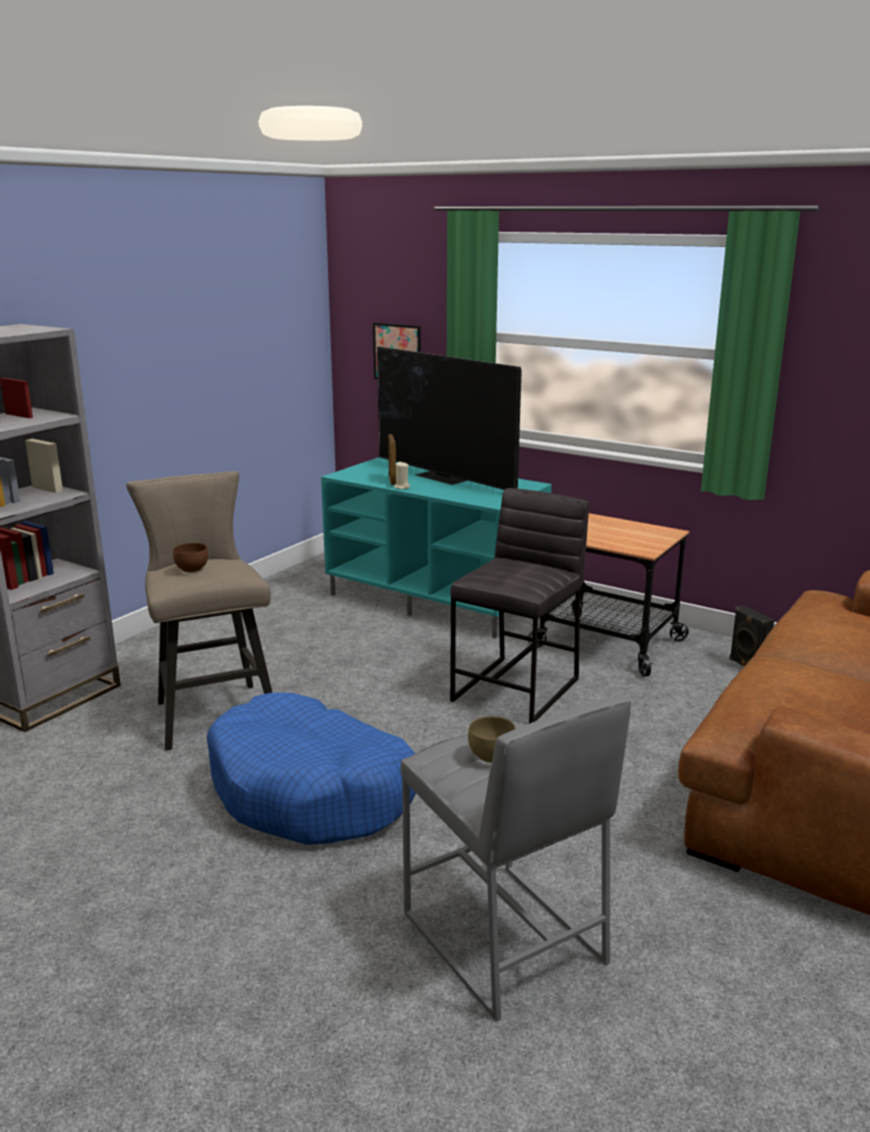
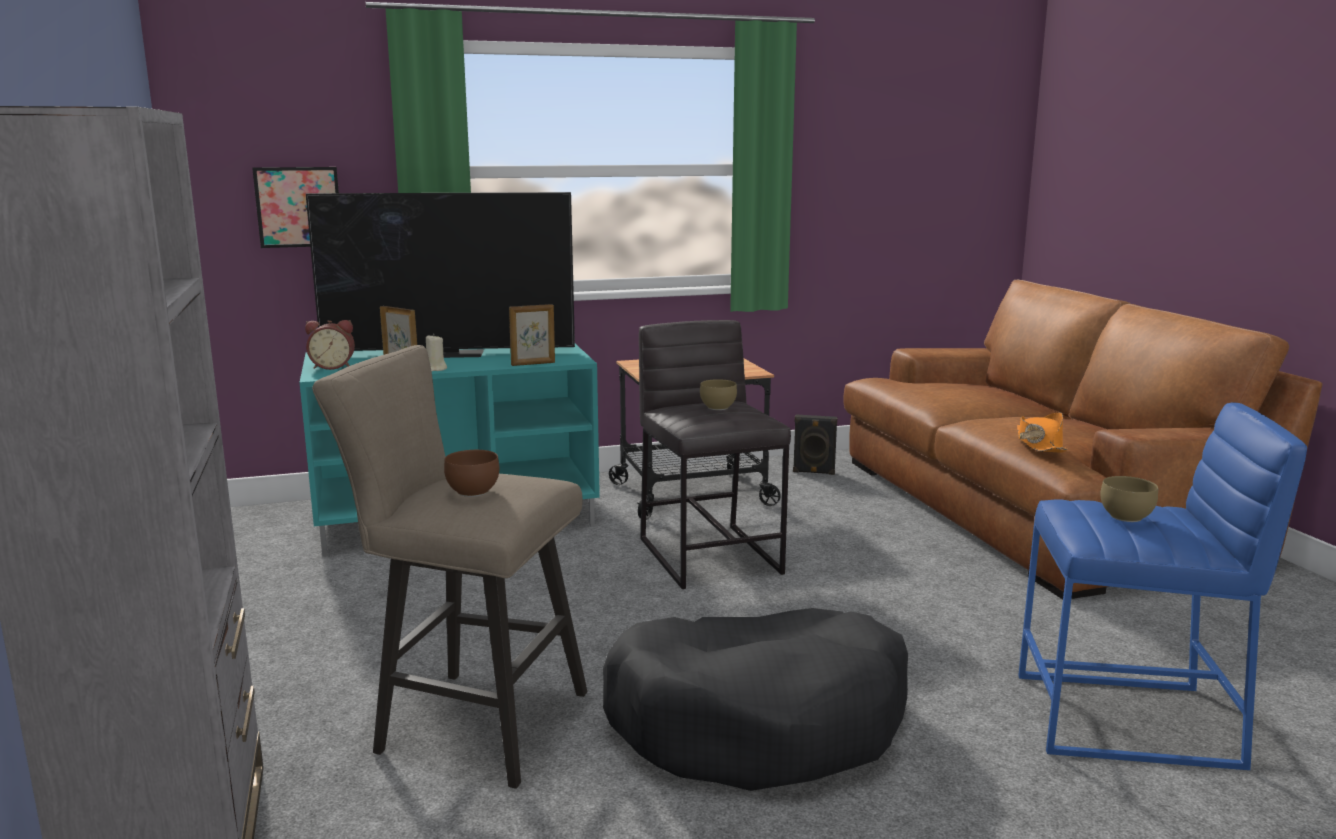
camera: 50 degrees left, 5 degrees down
blue dog bed [207,693,416,845] -> black dog bed [603,608,908,791]
grey stool [401,696,631,1022] -> blue stool [1018,403,1307,770]
none -> alarm clock [305,320,355,370]
none -> picture frame [509,304,555,366]
none -> brown bowl [700,379,737,410]
none -> orange hat [1017,412,1068,452]

